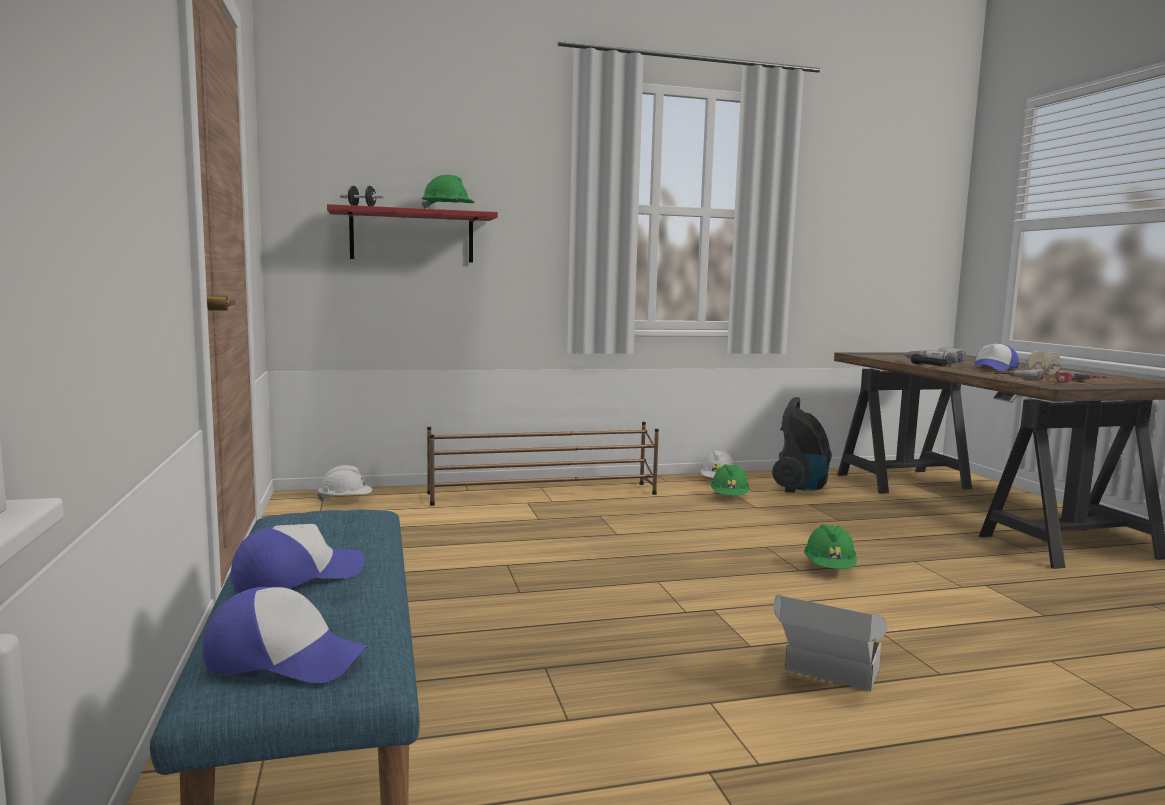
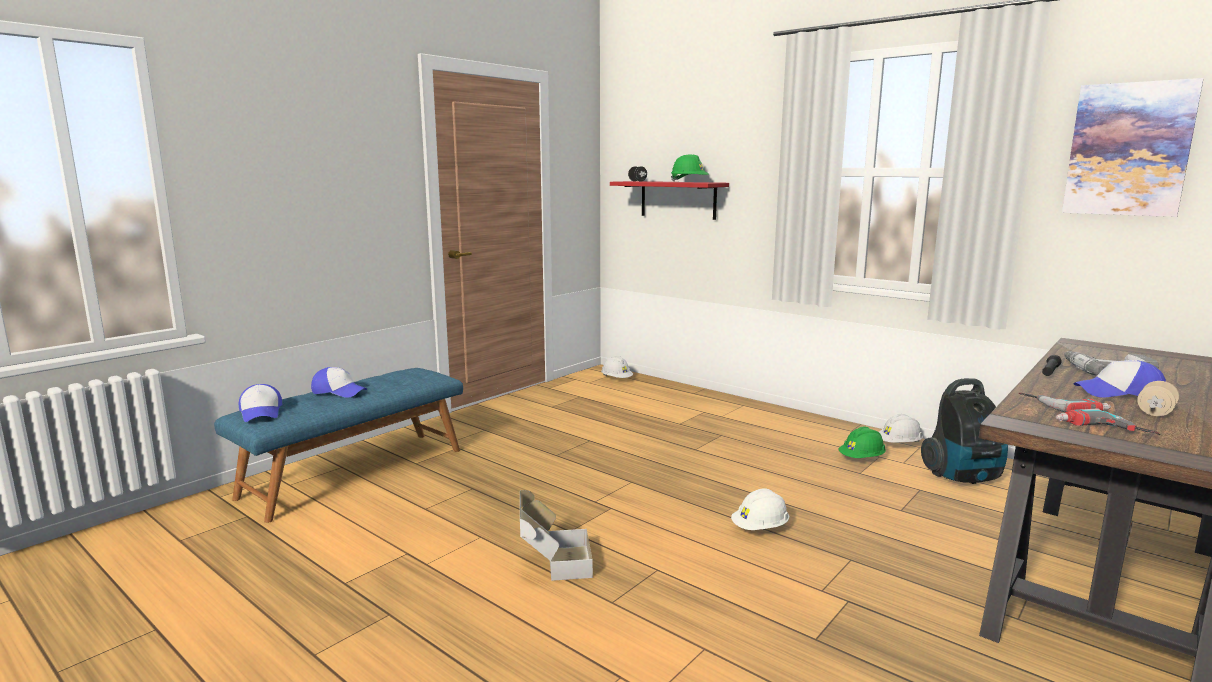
camera: 55 degrees right, 5 degrees up
brown shoe rack [427,422,659,506] -> none
green hard hat [804,524,857,569] -> white hard hat [731,488,789,530]
none -> picture [1062,78,1204,217]

